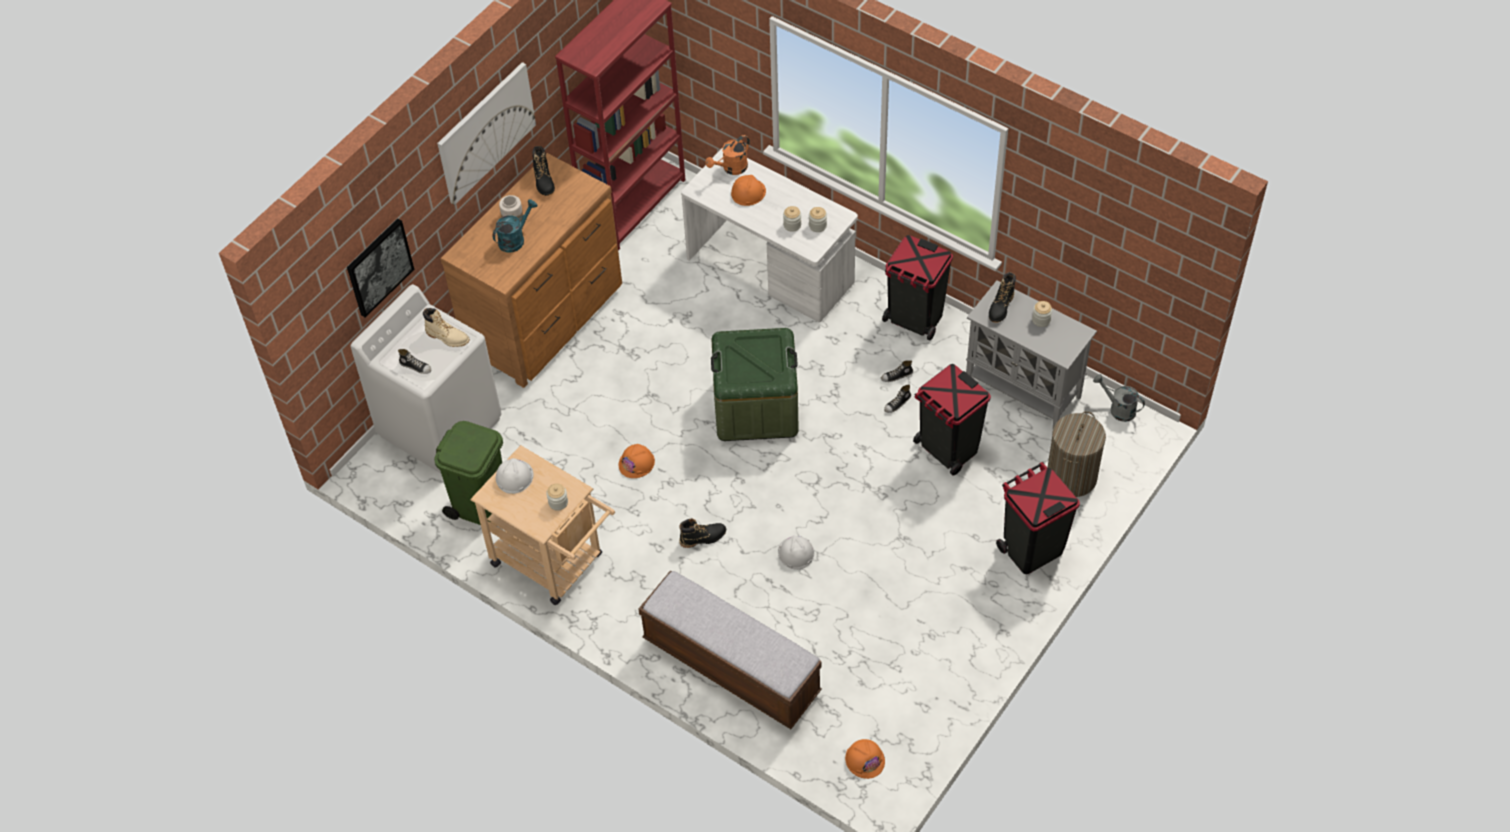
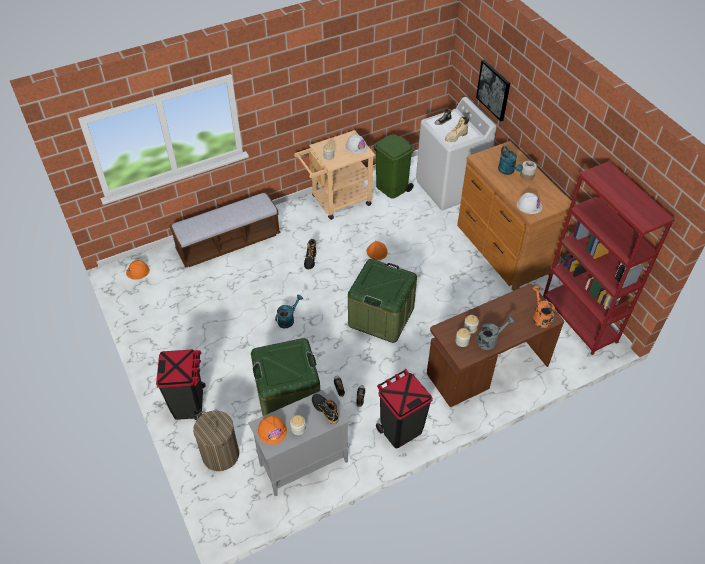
camera: 115 degrees right, 5 degrees down
picture [437,62,536,205] -> none
black boot [532,146,555,196] -> none
white desk [681,148,858,322] -> brown desk [427,284,564,407]
orange hard hat [731,175,766,206] -> orange hard hat moved to [258,415,287,445]
white hard hat [778,536,814,570] -> white hard hat moved to [517,193,543,214]
black trash can [913,364,991,475] -> green storage box [251,338,320,416]
grey watering can [1093,374,1145,422] -> grey watering can moved to [476,316,514,350]
none -> turquoise watering can [275,295,303,328]

